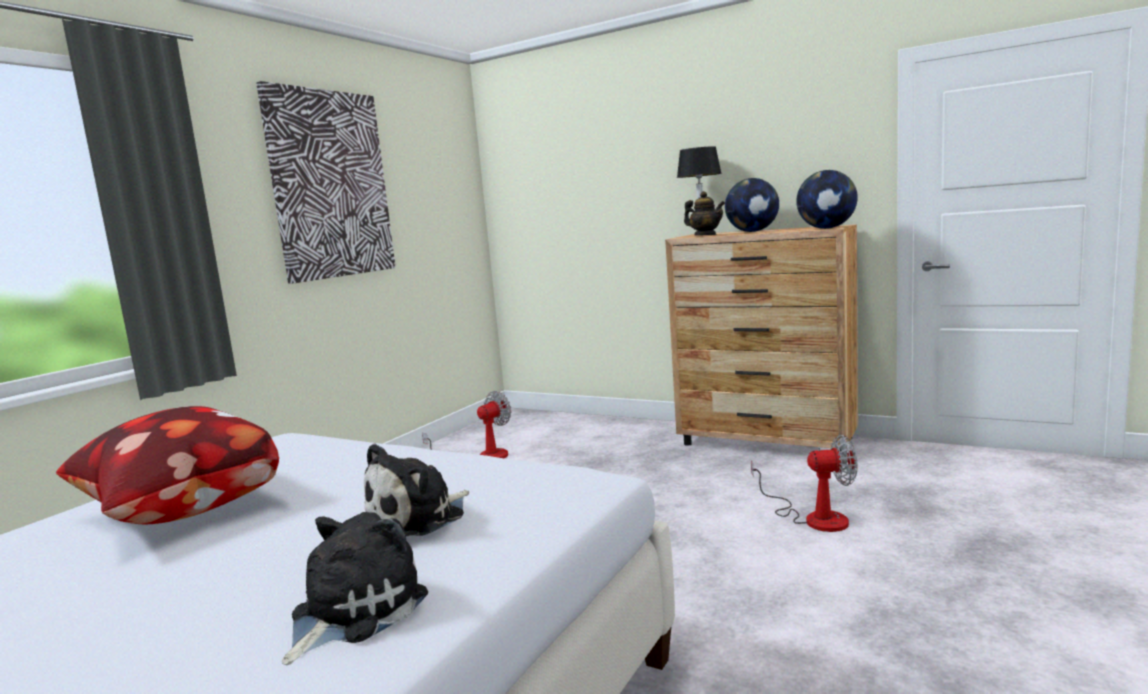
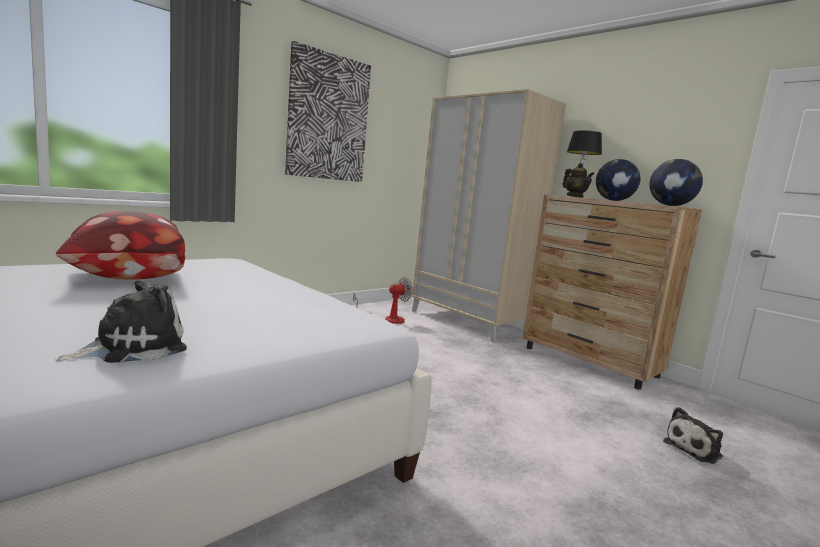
camera: 15 degrees right, 0 degrees up
plush toy [364,444,470,536] -> plush toy moved to [663,407,723,464]
fan [751,435,857,532] -> none
none -> beige wardrobe [412,89,566,342]

